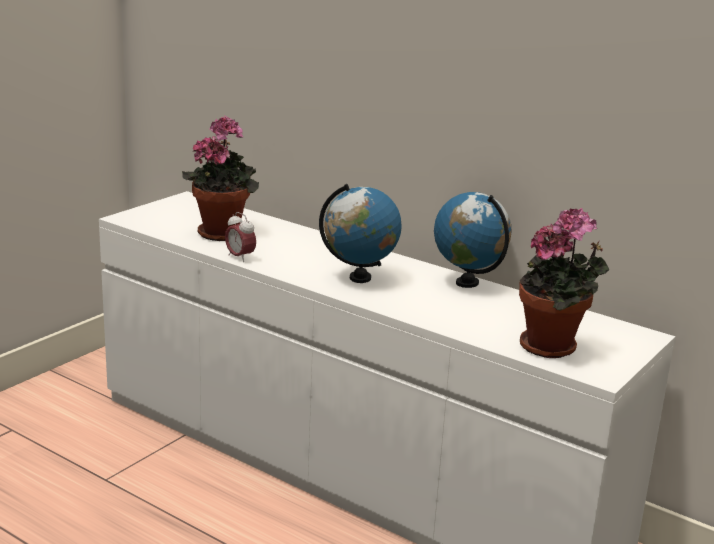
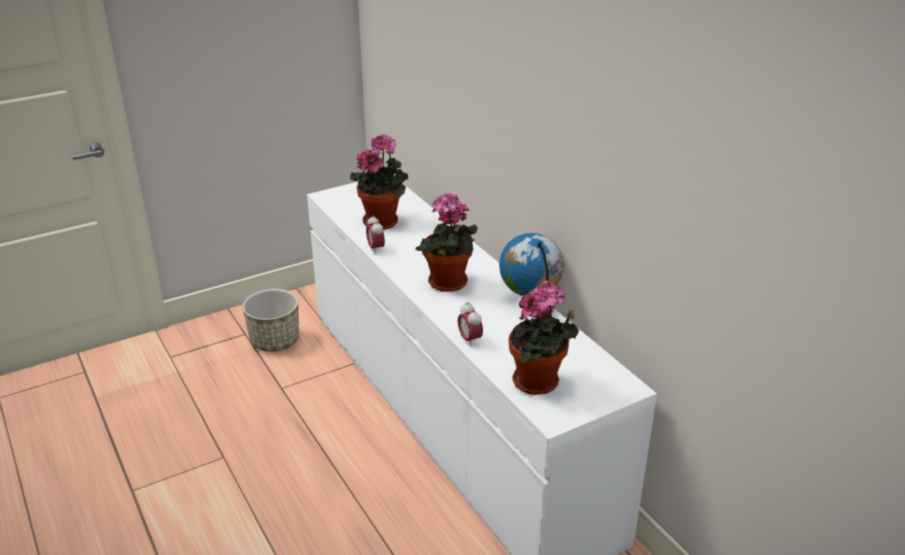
camera: 25 degrees right, 10 degrees up
globe [319,184,402,283] -> potted plant [415,193,478,292]
none -> planter [243,289,299,352]
none -> alarm clock [458,302,483,347]

